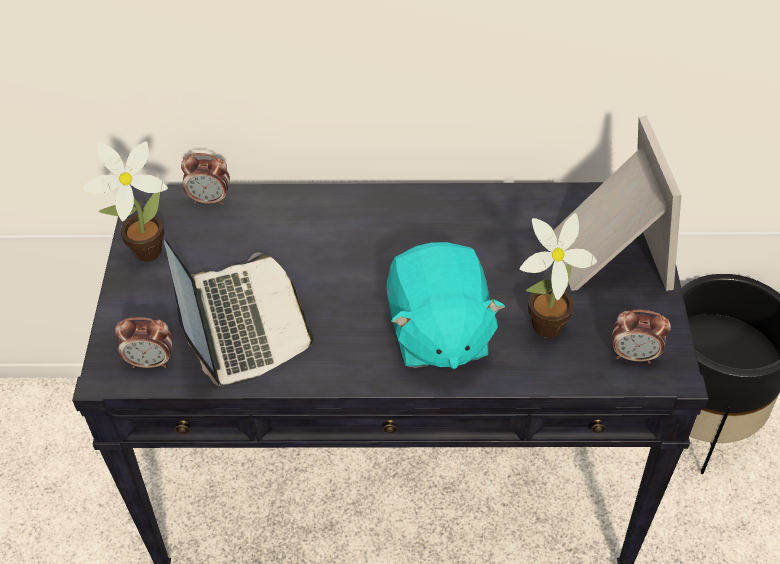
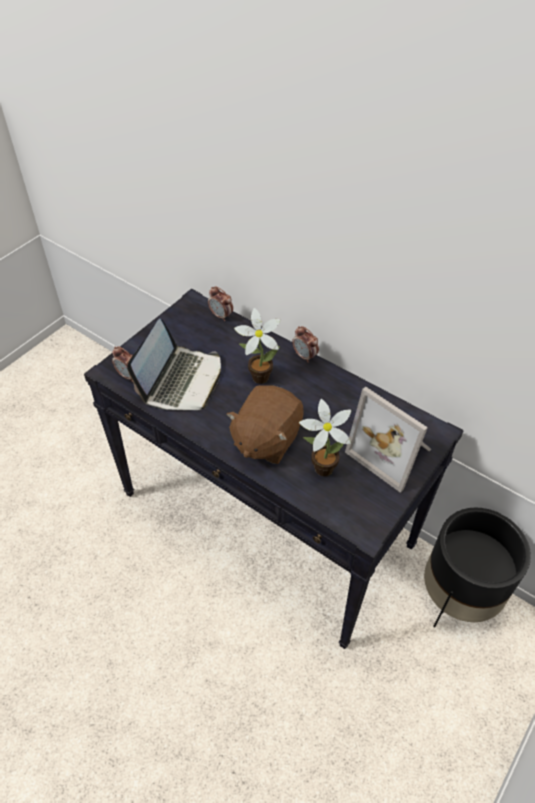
camera: 35 degrees right, 0 degrees up
potted plant [82,141,168,262] -> potted plant moved to [234,308,280,384]
turquoise plush toy [387,242,505,369] -> brown plush toy [227,385,303,464]
picture frame [553,115,682,291] -> picture frame turned 105 degrees clockwise [345,387,431,493]
alarm clock [612,310,671,364] -> alarm clock moved to [292,326,319,363]

